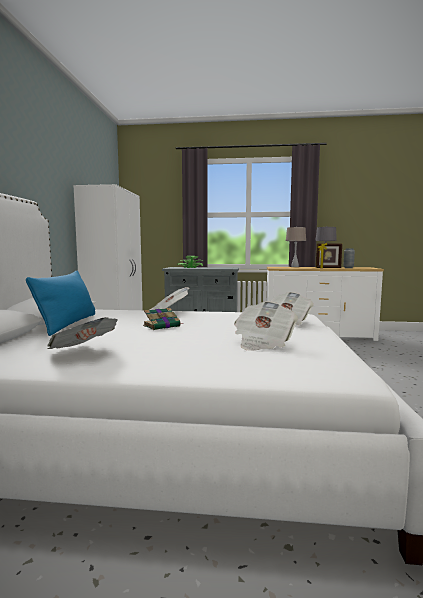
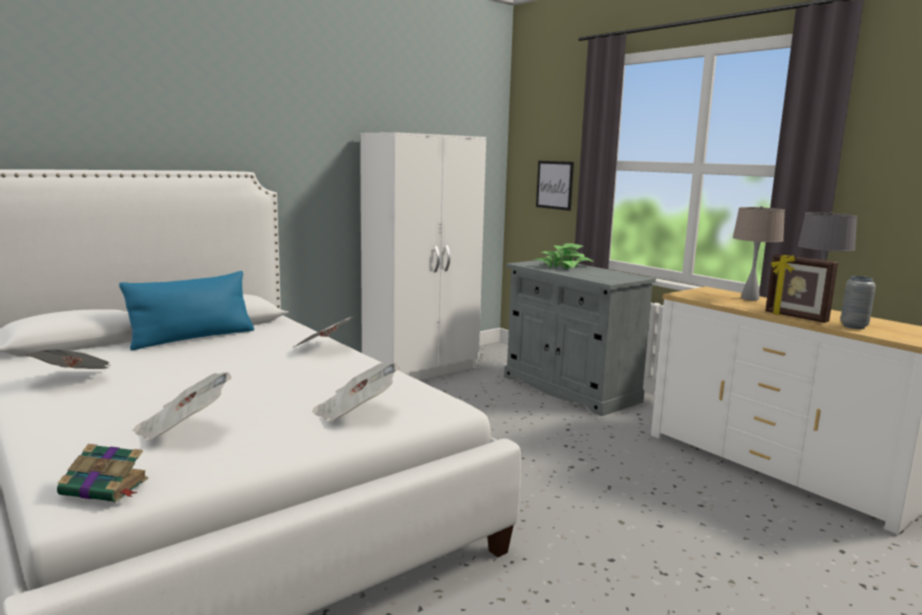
camera: 45 degrees right, 5 degrees up
book [143,308,183,330] -> book moved to [57,444,148,502]
none -> picture [536,161,574,211]

